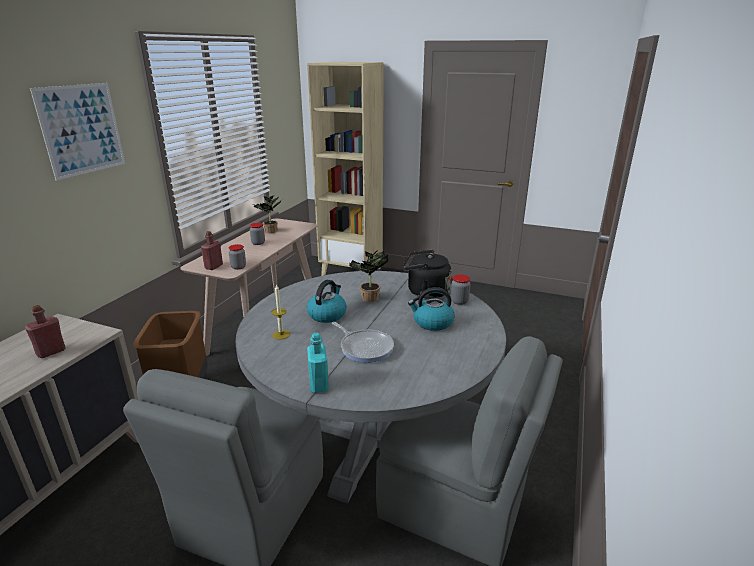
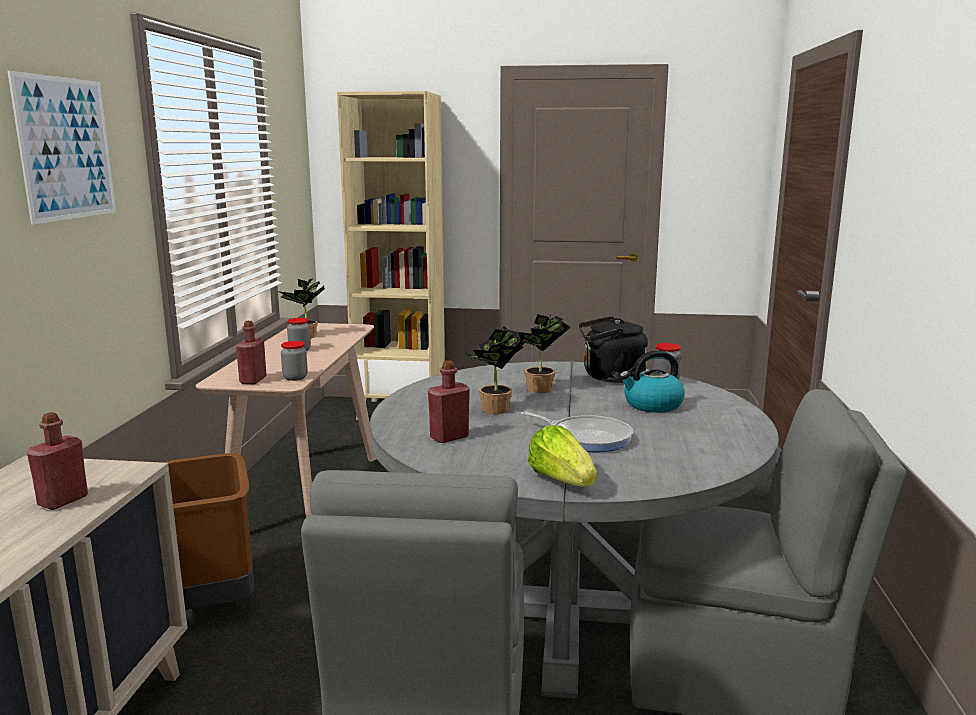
camera: 15 degrees left, 10 degrees down
candle [271,284,290,340] -> red bottle [428,360,470,443]
kettle [307,280,347,323] -> potted plant [462,326,527,414]
turquoise bottle [307,333,329,393] -> lettuce [528,425,597,487]

